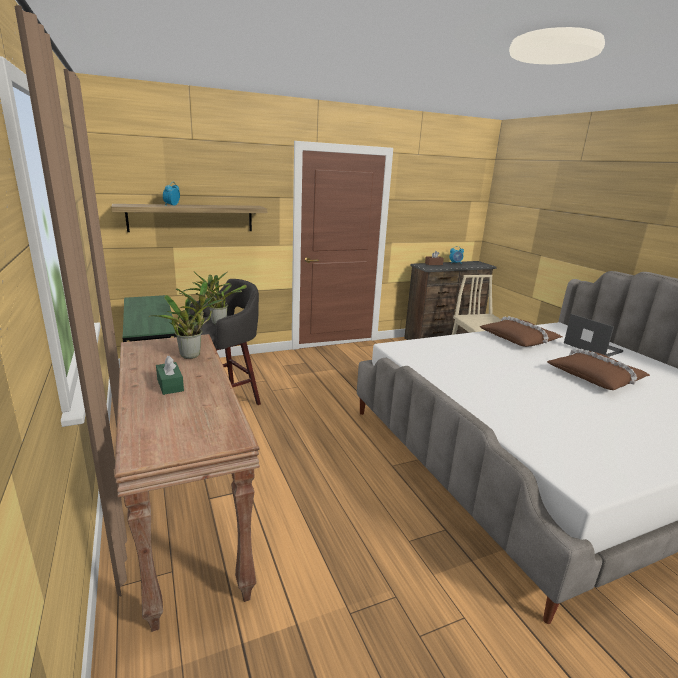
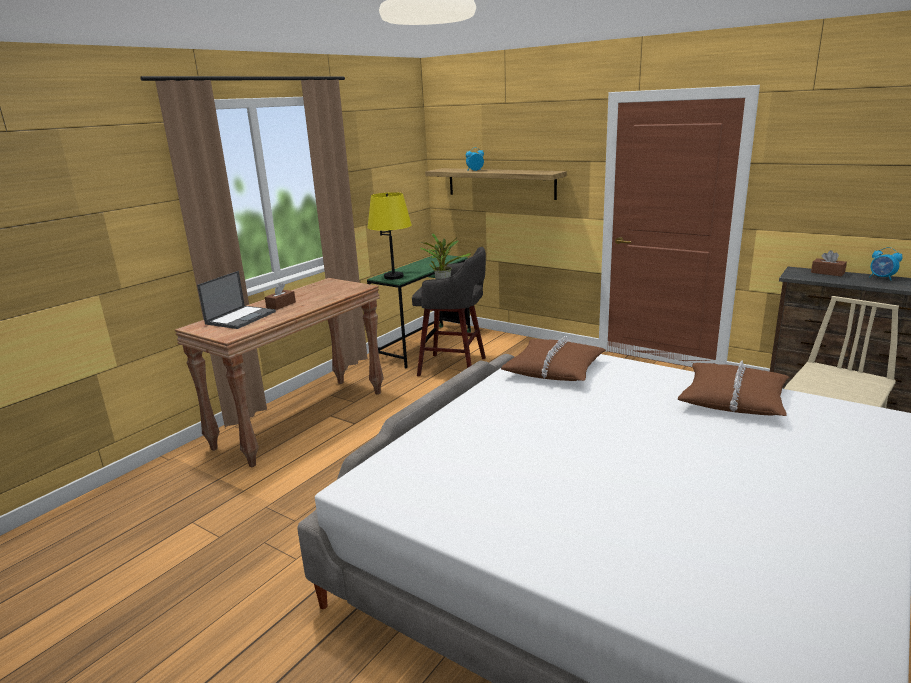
camera: 60 degrees right, 0 degrees up
potted plant [149,281,223,359] -> none
green tissue box [156,356,184,395] -> brown tissue box [265,283,296,310]
brown pillow [547,349,650,390] -> brown pillow moved to [501,336,606,381]
laptop [564,314,624,357] -> laptop moved to [197,271,276,329]
none -> yellow table lamp [367,192,412,280]

